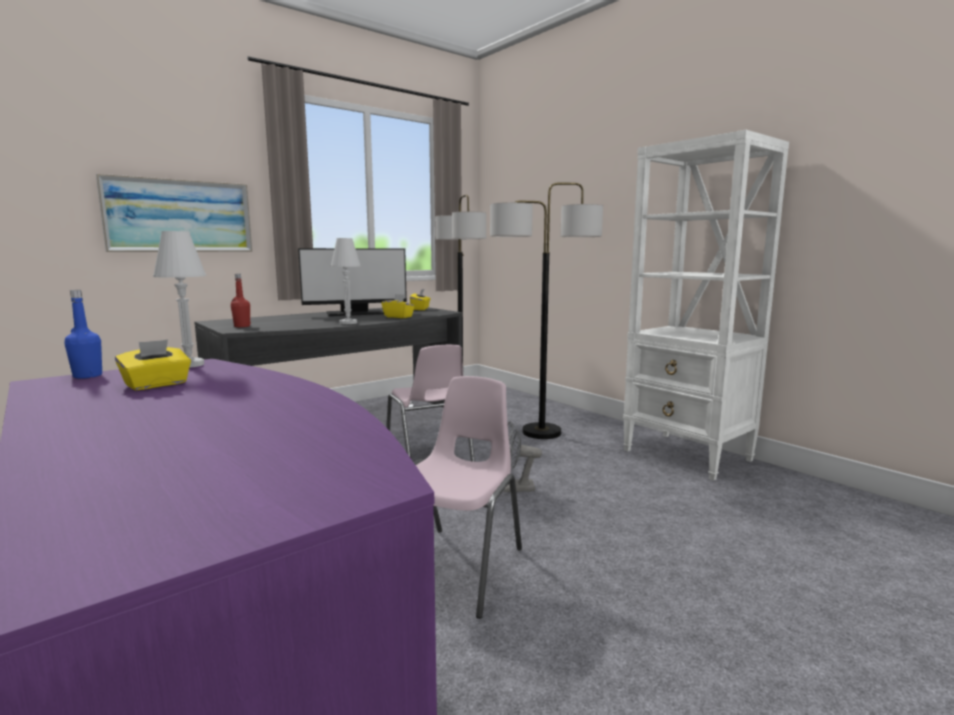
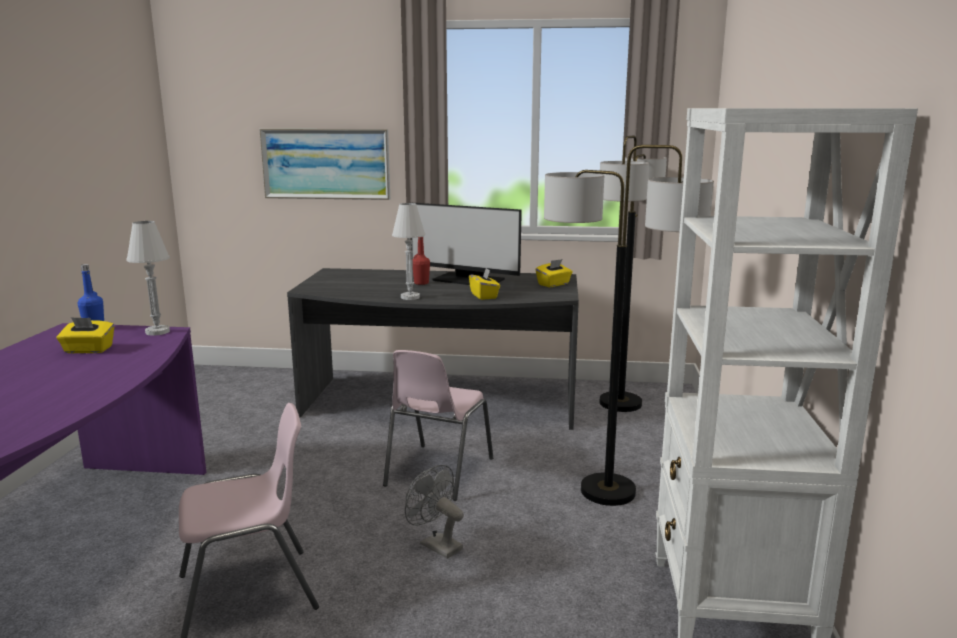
camera: 45 degrees right, 5 degrees up
red bottle [231,274,251,327] -> red bottle moved to [413,237,430,285]

